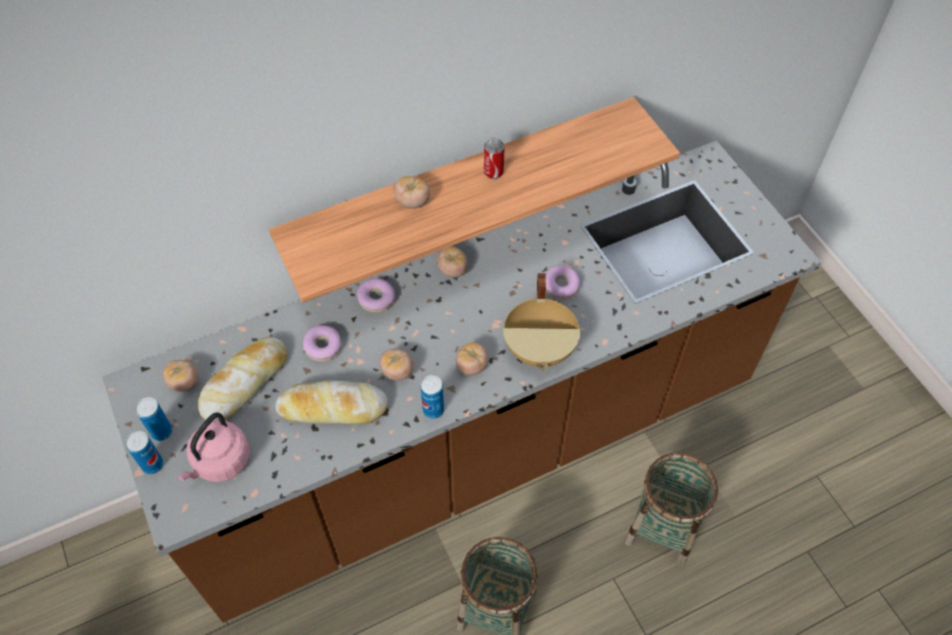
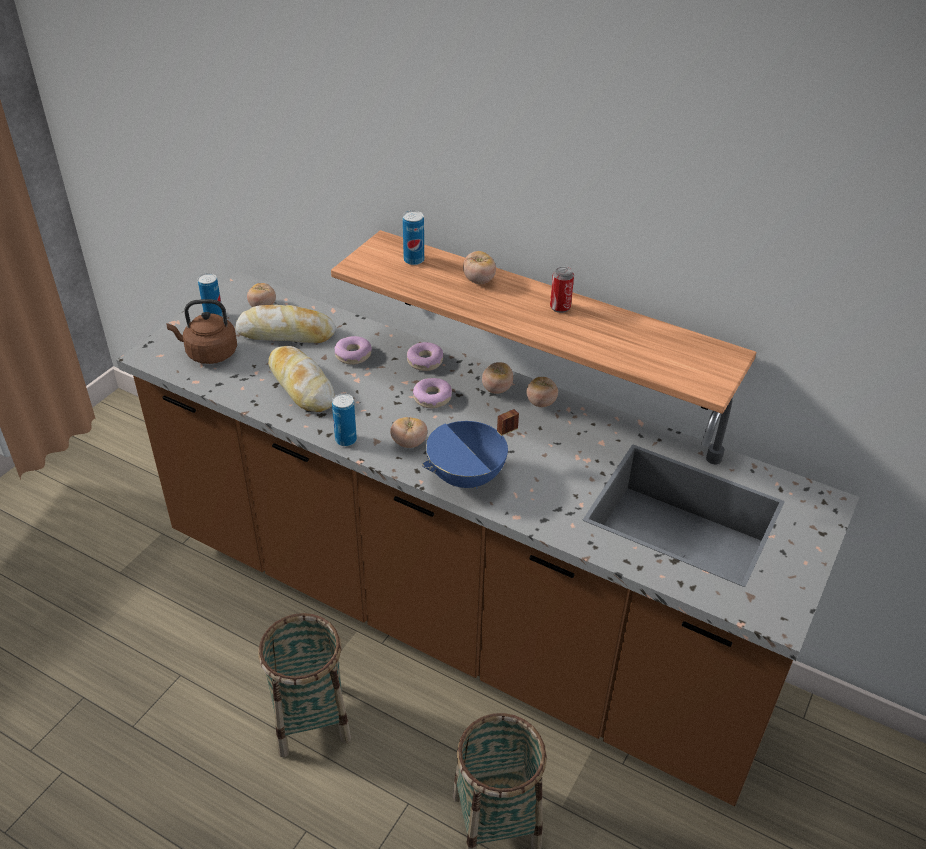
camera: 55 degrees right, 15 degrees down
can [125,431,164,475] -> can moved to [403,210,424,265]
pink kettle [178,413,250,482] -> brown kettle [167,299,237,364]
tomato [380,349,413,381] -> tomato moved to [526,377,558,407]
beige cooking pot [503,273,581,372] -> blue cooking pot [422,409,519,489]
donut [546,266,580,300] -> donut moved to [413,378,452,408]

